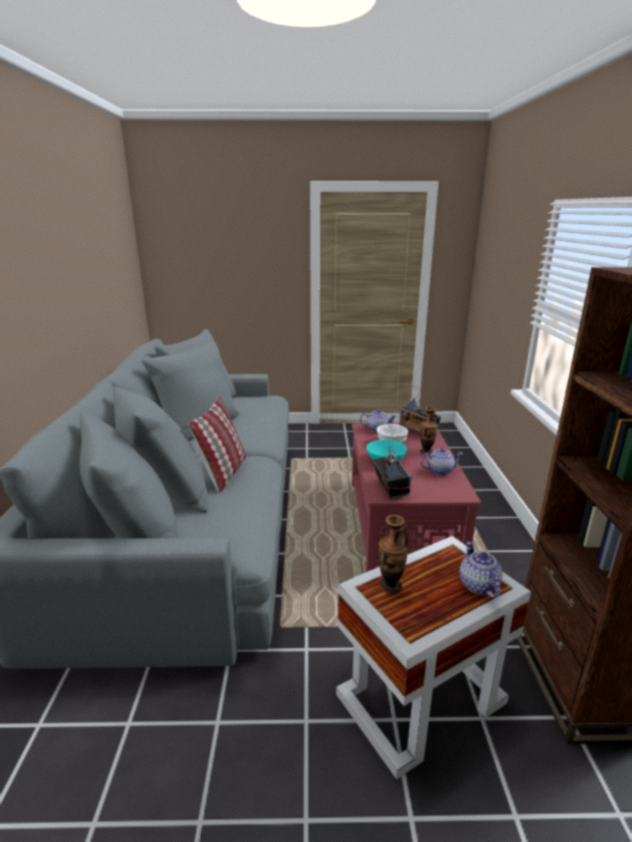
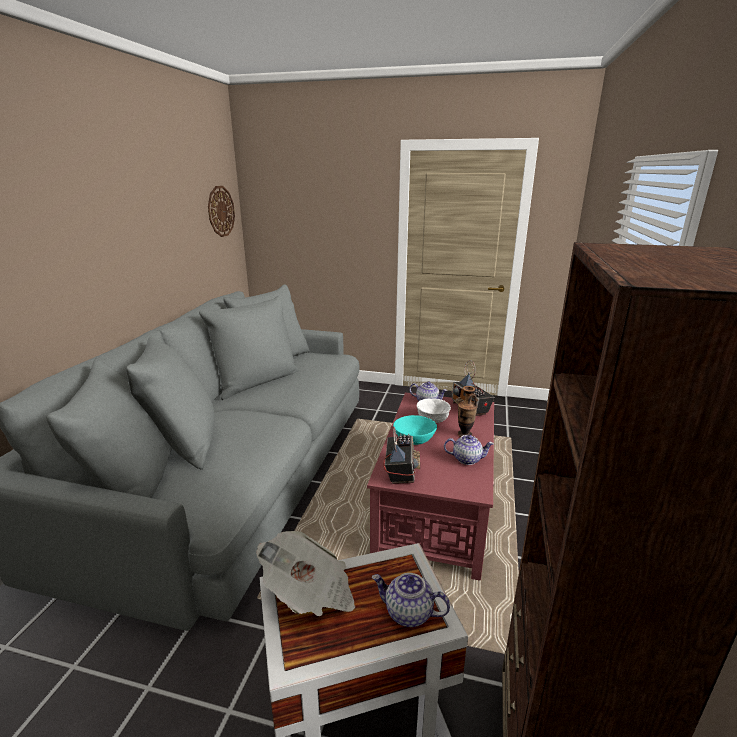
camera: 15 degrees right, 0 degrees up
pillow [188,396,246,493] -> none
vase [379,515,409,594] -> newspaper [256,531,355,616]
teapot [460,542,503,598] -> teapot turned 75 degrees counterclockwise [372,573,450,627]
none -> wall clock [208,186,235,237]

